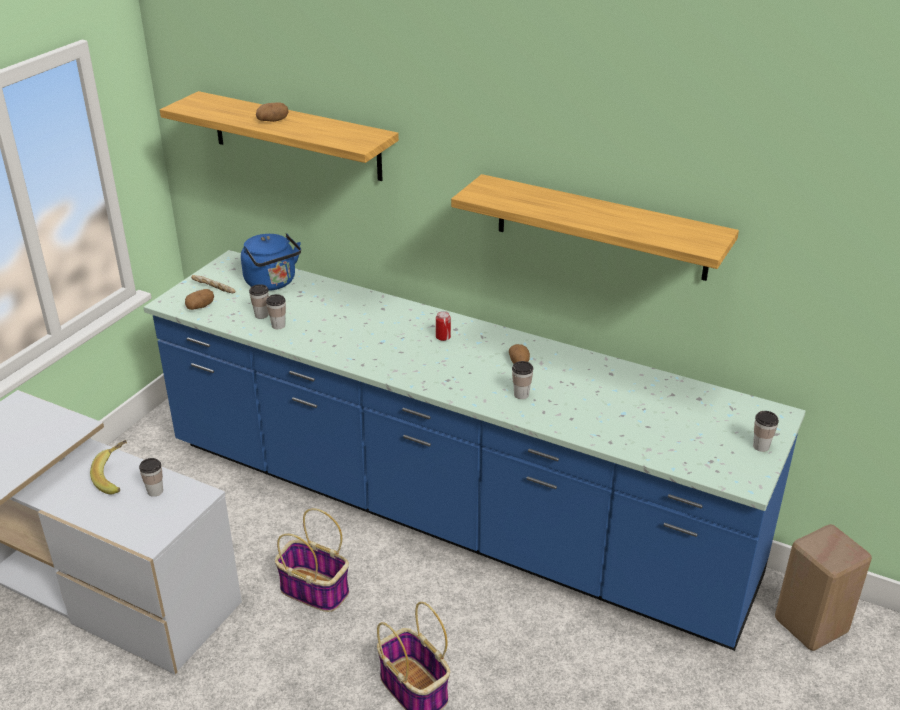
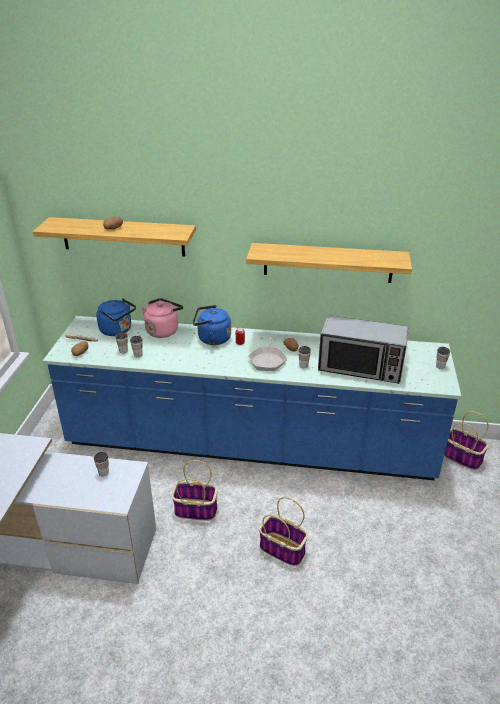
camera: 20 degrees left, 0 degrees up
banana [90,440,127,495] -> none
beige stool [775,524,872,651] -> basket [444,411,489,470]
none -> pink kettle [142,298,183,338]
none -> blue kettle [193,305,231,345]
none -> frying pan [248,335,287,371]
none -> microwave [318,315,409,384]

